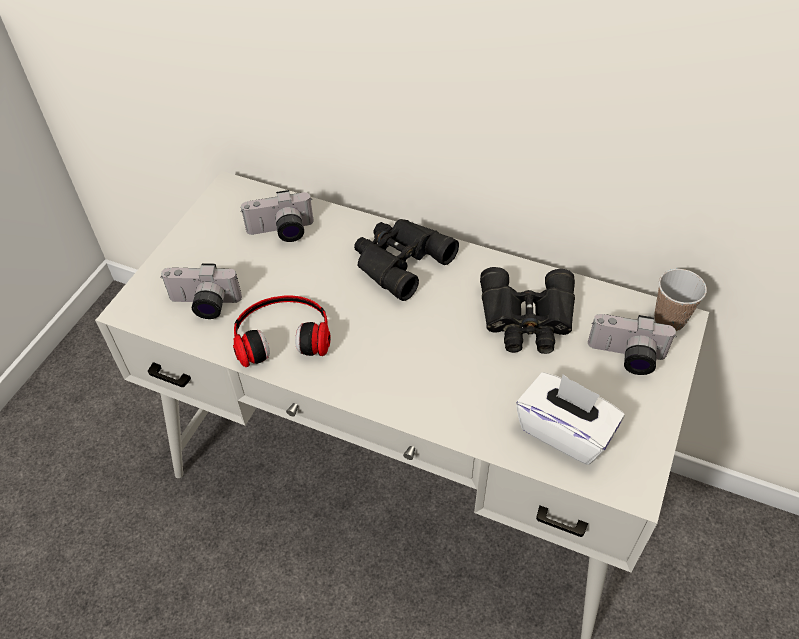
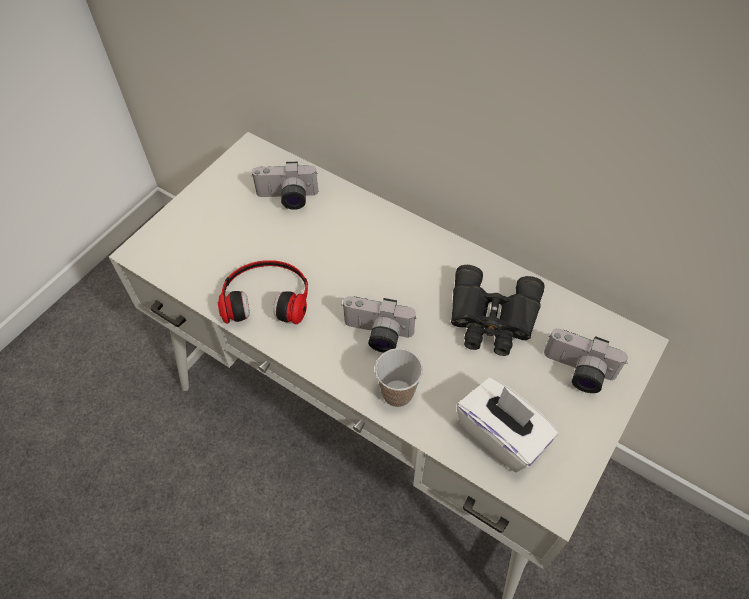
camera: 10 degrees right, 5 degrees up
camera [160,263,242,319] -> camera moved to [342,296,416,353]
black binoculars [354,219,459,301] -> none
cup [654,269,707,331] -> cup moved to [375,348,423,407]

